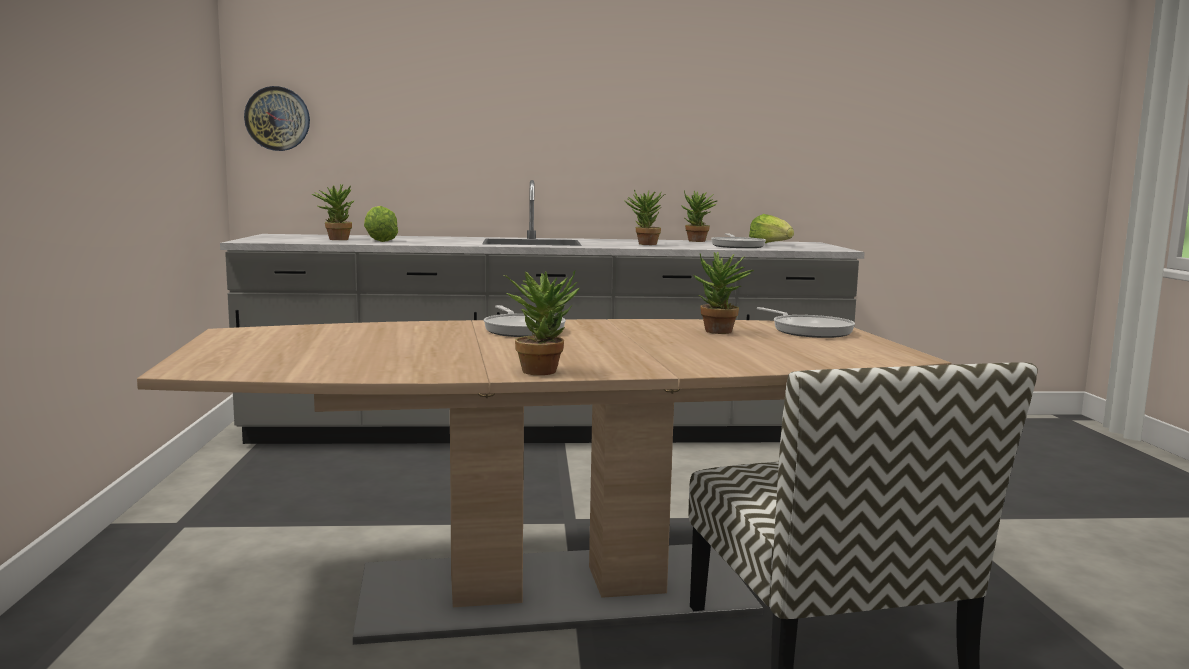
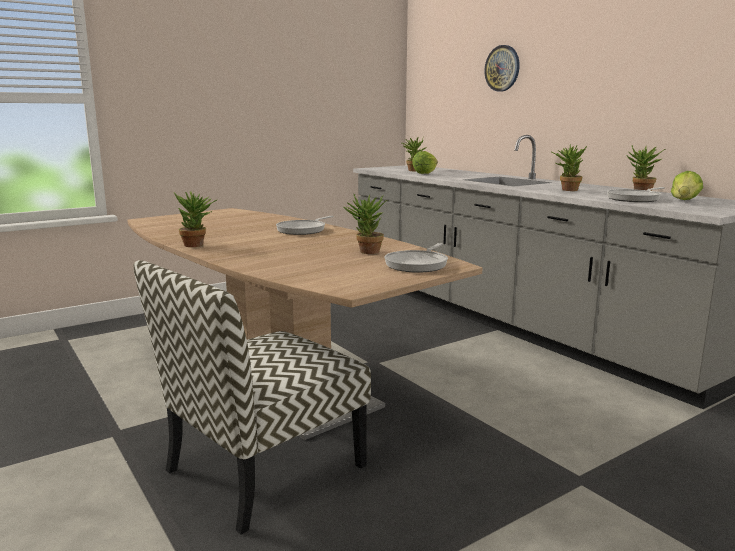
camera: 60 degrees right, 5 degrees up
wall clock [244,86,310,151] -> wall clock moved to [484,45,520,92]

